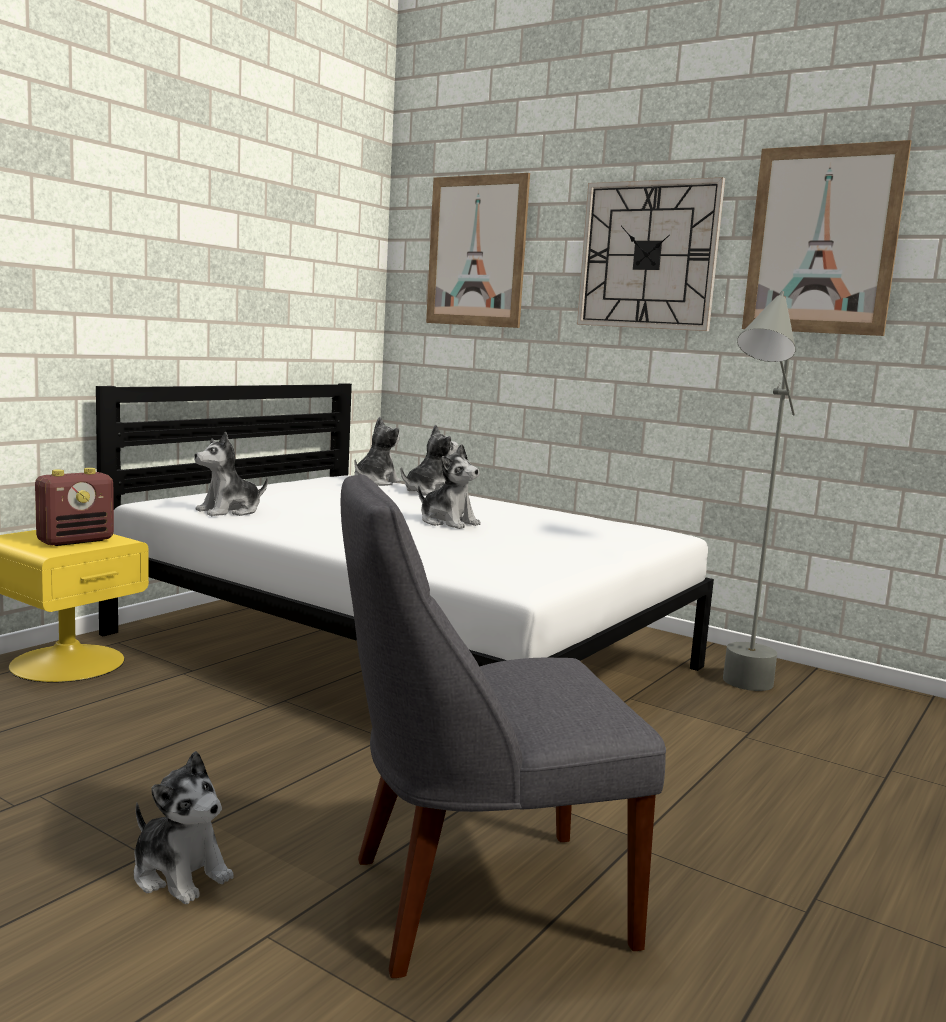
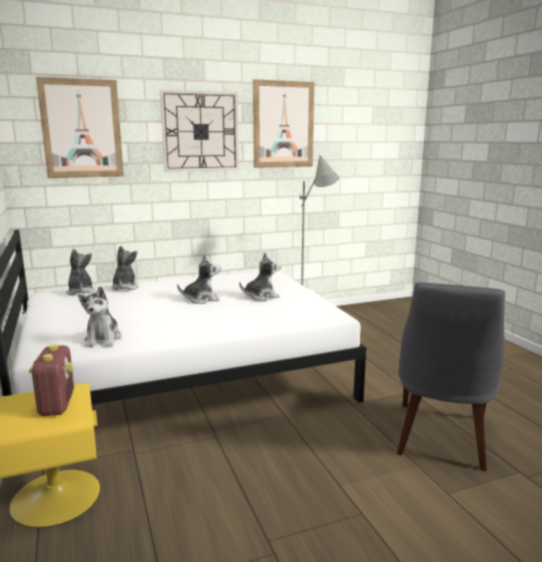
camera: 55 degrees left, 5 degrees up
plush toy [134,751,234,904] -> plush toy moved to [239,253,281,301]

